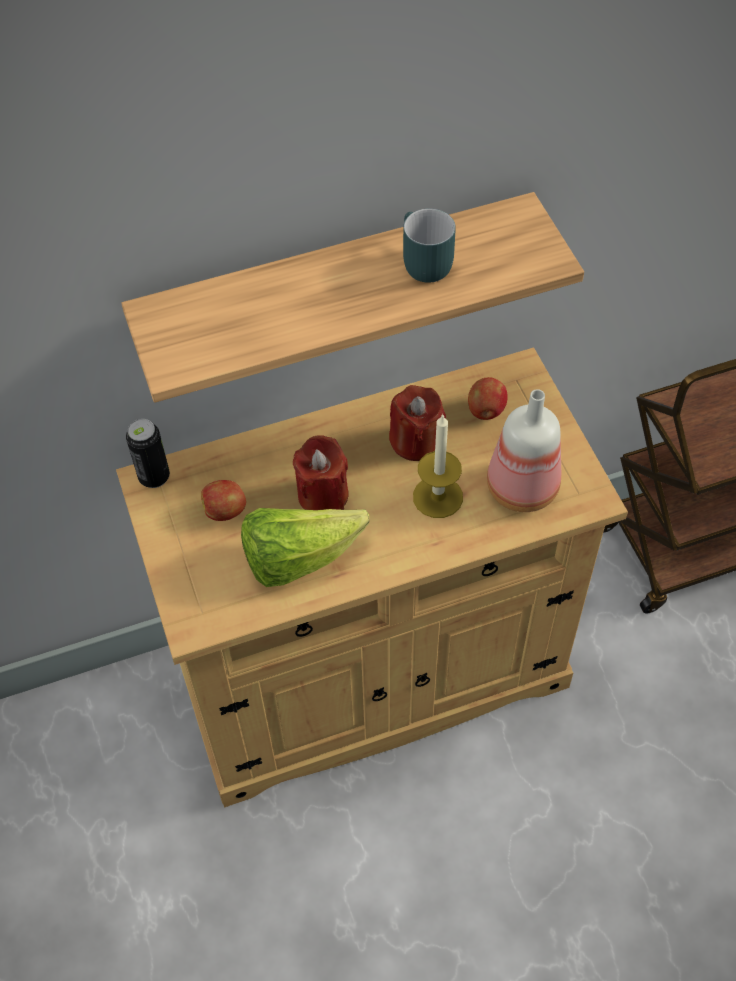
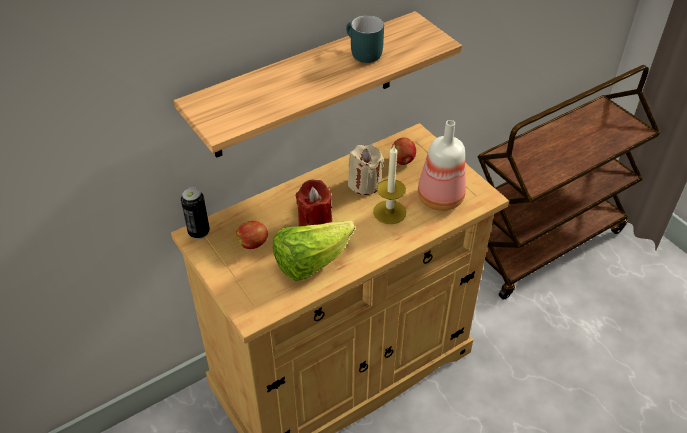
camera: 15 degrees left, 10 degrees down
red candle [389,385,446,461] -> beige candle [348,144,384,195]

